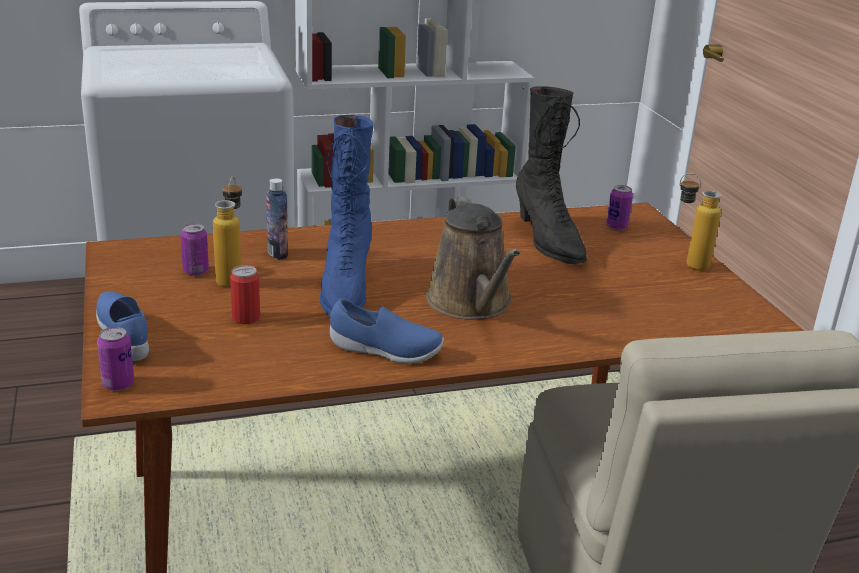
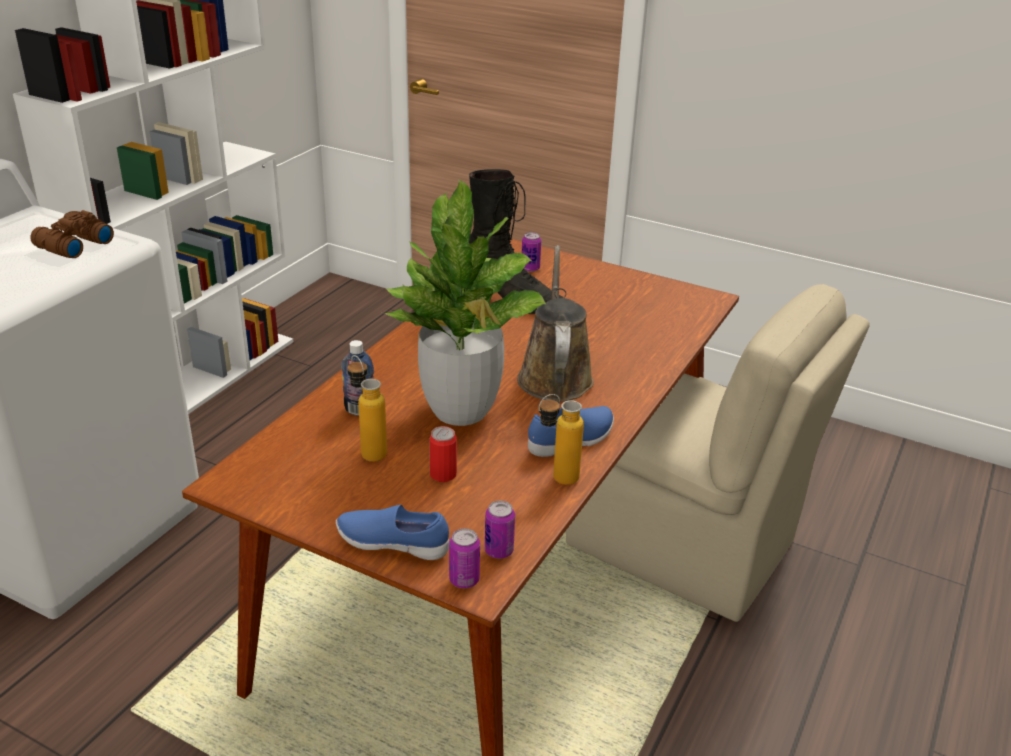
camera: 45 degrees left, 5 degrees up
can [180,224,209,276] -> can moved to [485,501,515,559]
blue boot [320,115,374,317] -> potted plant [384,179,546,426]
brown watering can [426,196,520,320] -> brown watering can turned 120 degrees counterclockwise [517,245,594,402]
bottle [680,173,721,271] -> bottle moved to [539,394,584,485]
none -> brown binoculars [30,210,114,258]

